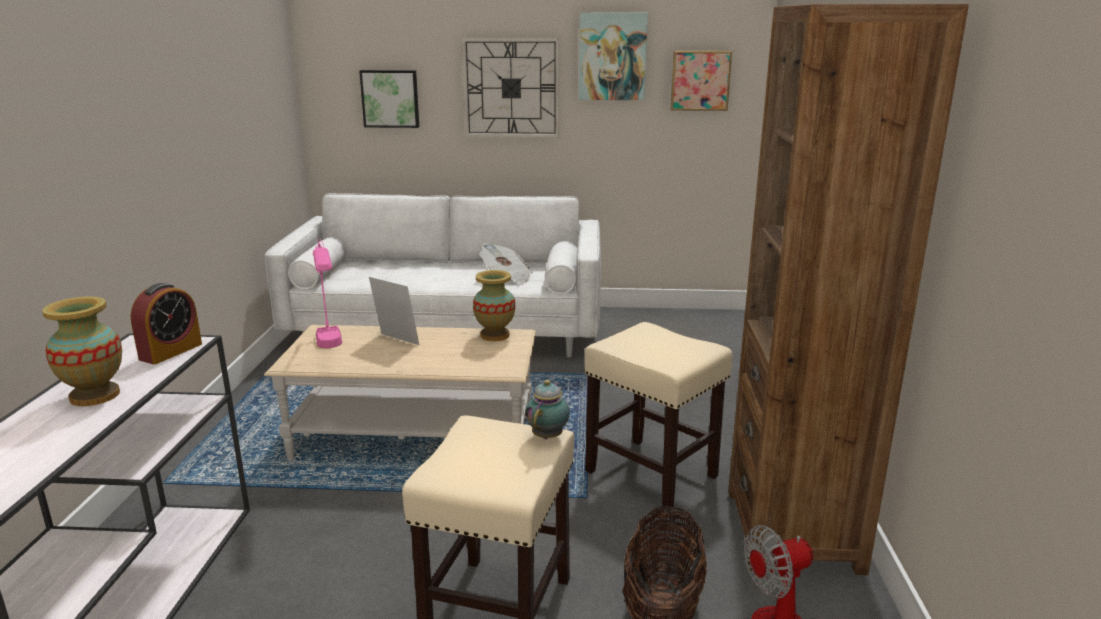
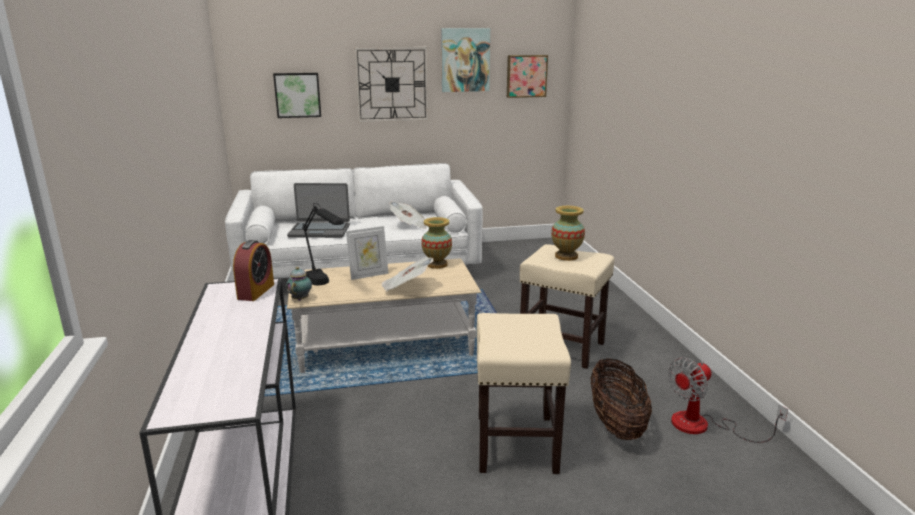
camera: 15 degrees left, 0 degrees up
vase [42,296,122,406] -> vase moved to [551,206,585,261]
pink table lamp [313,239,342,348] -> black table lamp [302,203,344,285]
picture frame [369,277,419,345] -> picture frame turned 135 degrees clockwise [346,226,389,280]
teapot [525,380,570,439] -> teapot moved to [286,267,312,301]
brown bookcase [728,4,969,575] -> none
none -> laptop [287,183,350,238]
none -> newspaper [381,257,433,292]

